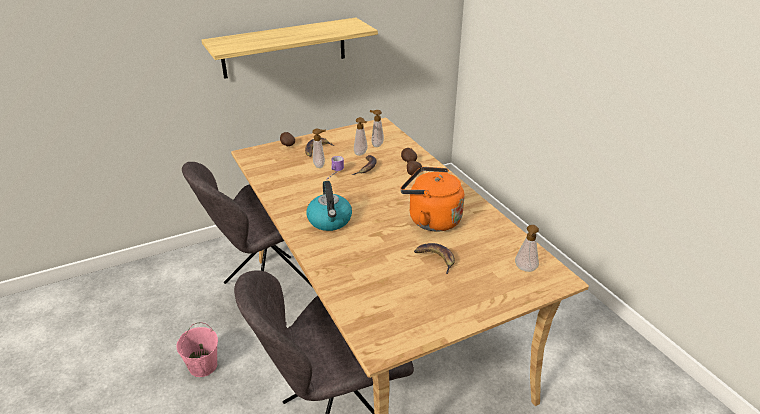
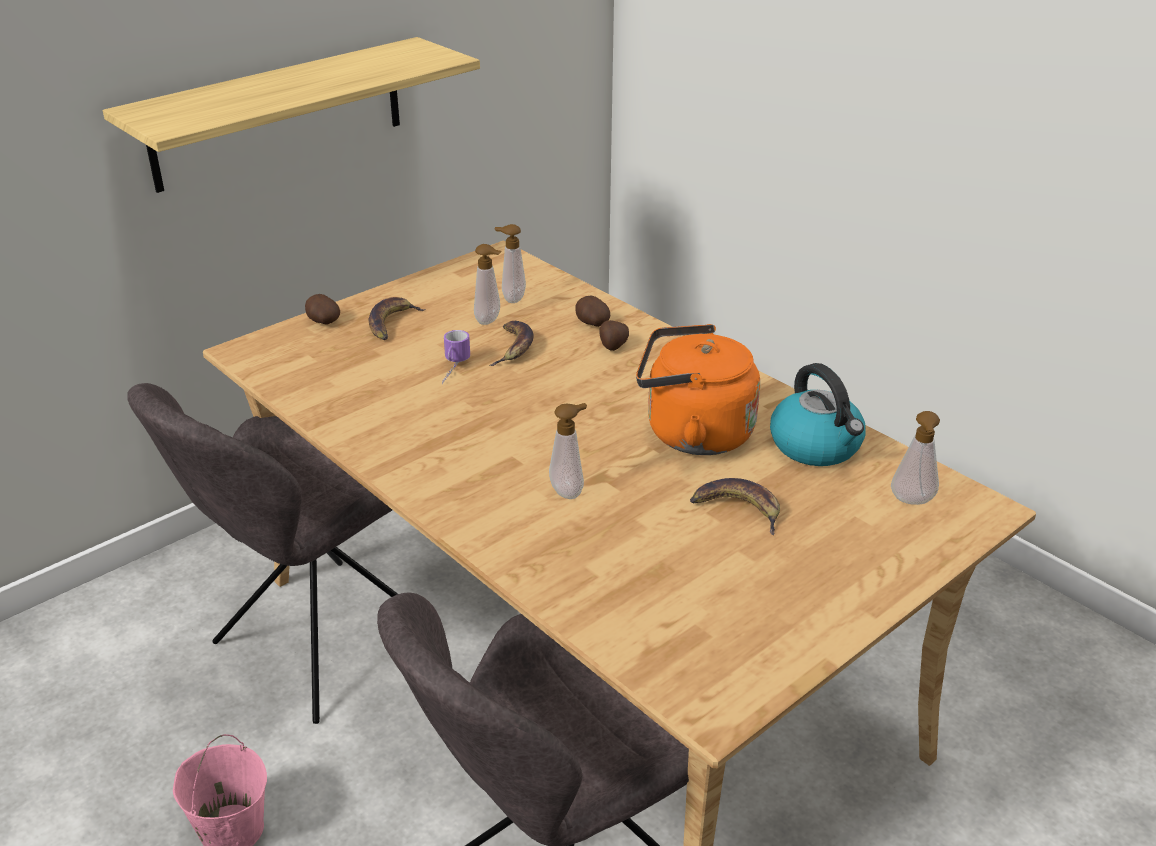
camera: 15 degrees left, 0 degrees up
kettle [306,181,352,231] -> kettle moved to [770,363,866,466]
soap dispenser [312,129,326,168] -> soap dispenser moved to [549,403,587,499]

